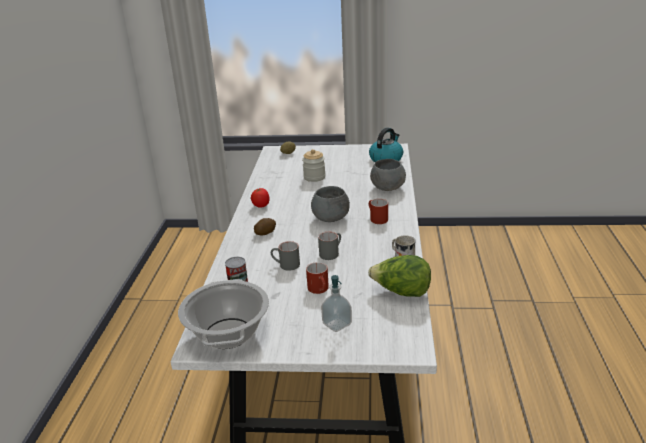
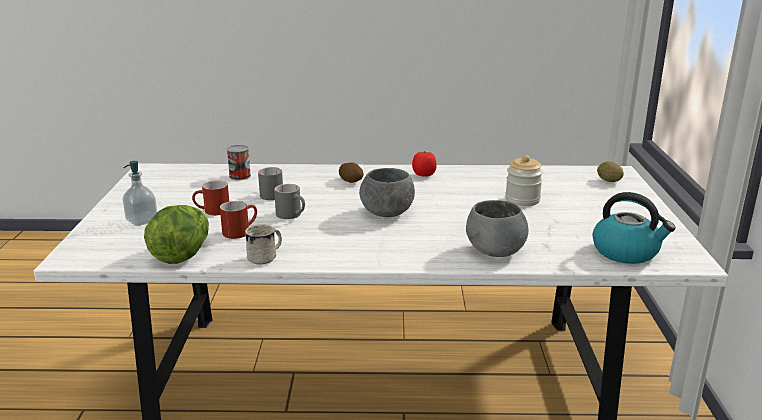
camera: 85 degrees right, 5 degrees down
cooking pot [178,279,269,349] -> none
red mug [369,199,388,224] -> red mug moved to [220,201,257,239]

